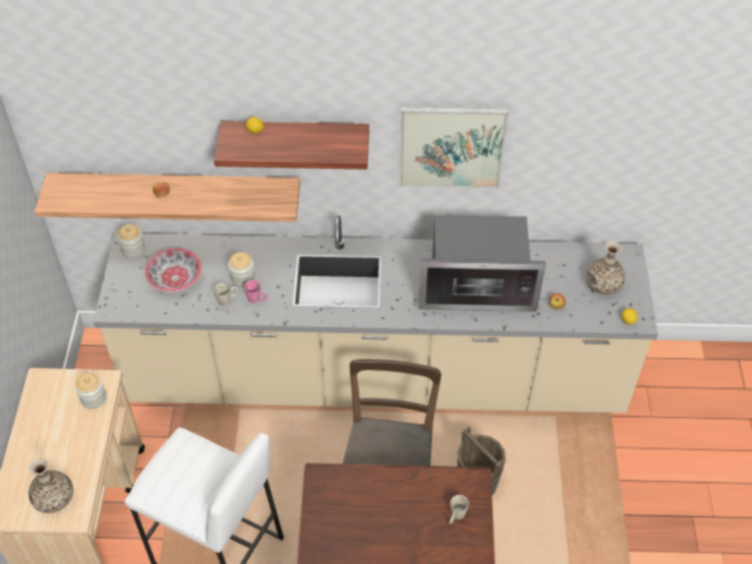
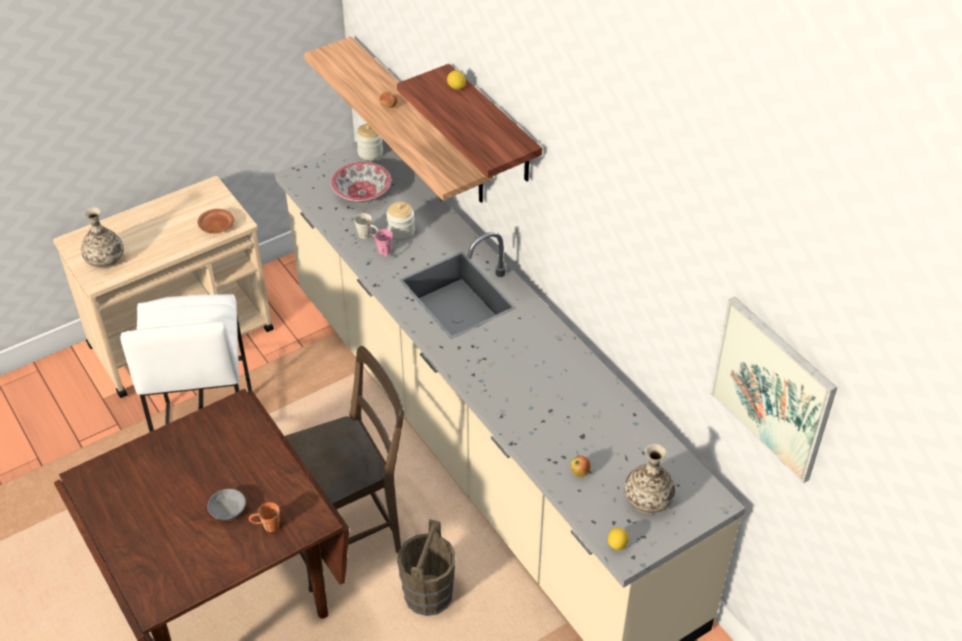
camera: 55 degrees right, 5 degrees down
jar [75,373,106,409] -> brown plate [198,209,234,234]
picture [399,107,509,188] -> picture moved to [710,297,837,484]
microwave [418,215,546,312] -> none
white mug [450,495,469,524] -> orange mug [249,502,280,532]
none -> grey bowl [207,489,246,520]

